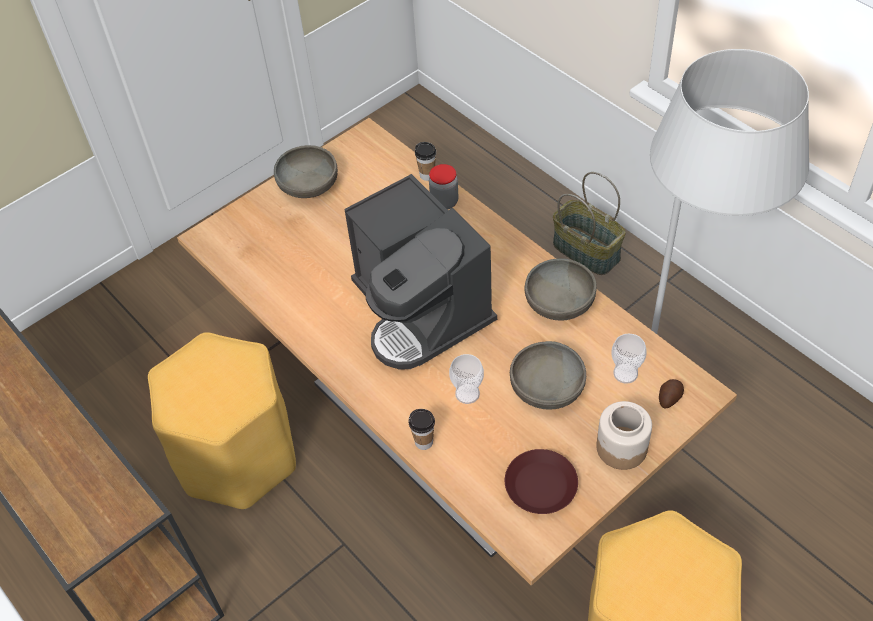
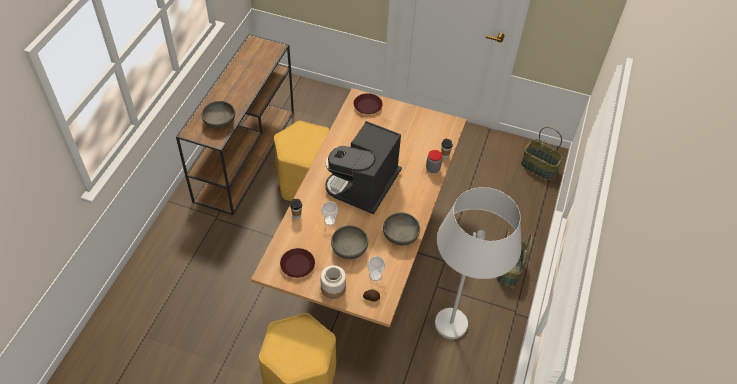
camera: 55 degrees right, 0 degrees up
grey bowl [274,145,338,198] -> grey bowl moved to [202,101,235,128]
none -> brown plate [354,93,383,114]
none -> basket [521,127,563,180]

